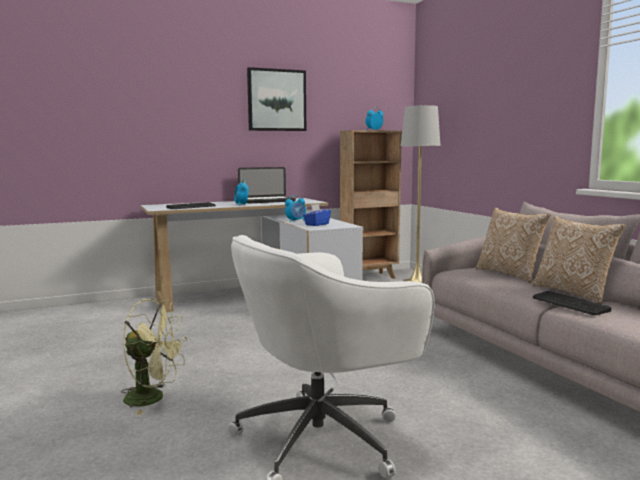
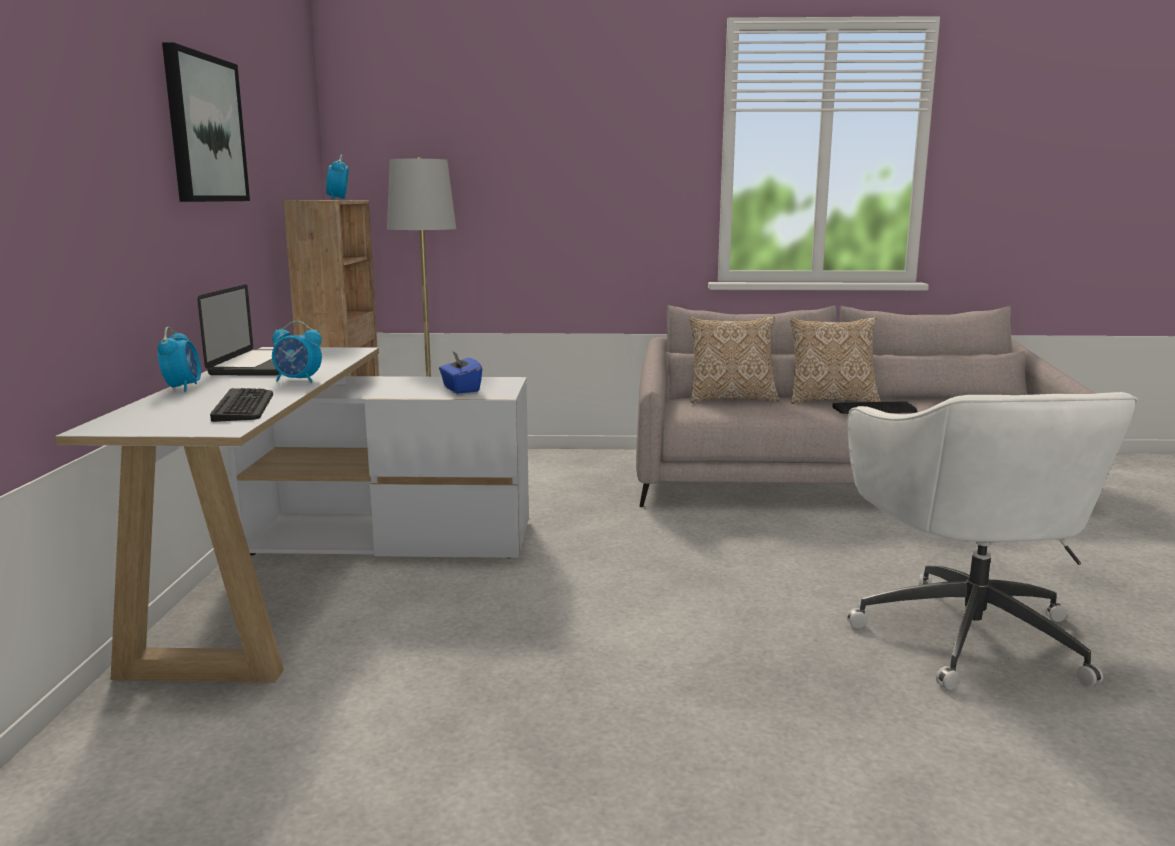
camera: 65 degrees left, 5 degrees up
green fan [121,299,187,415] -> none
alarm clock [285,195,306,222] -> alarm clock moved to [158,327,201,392]

